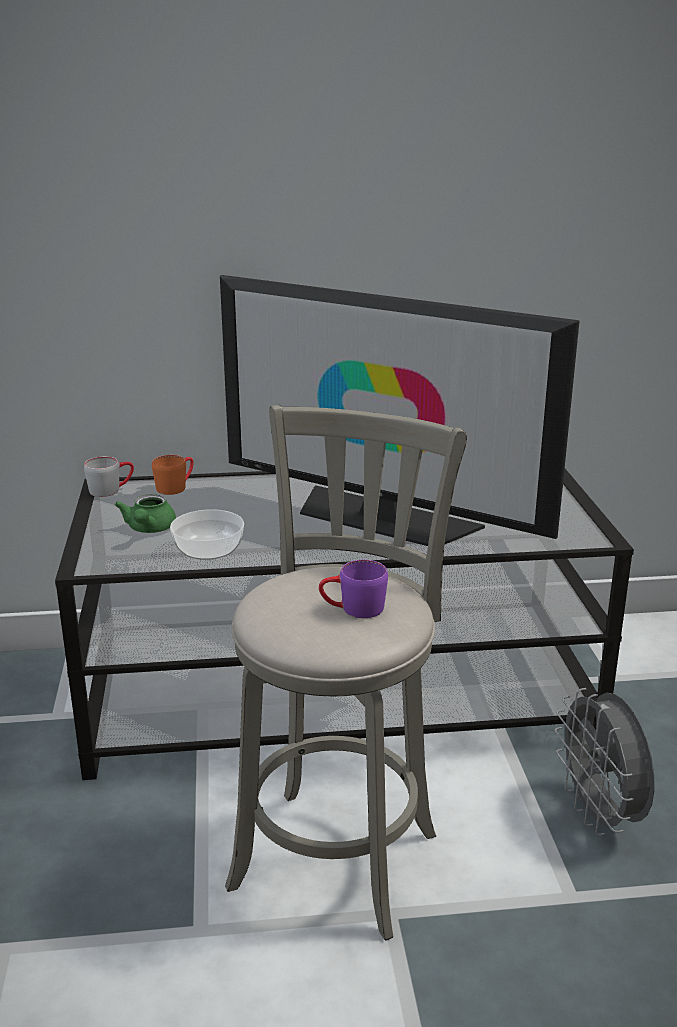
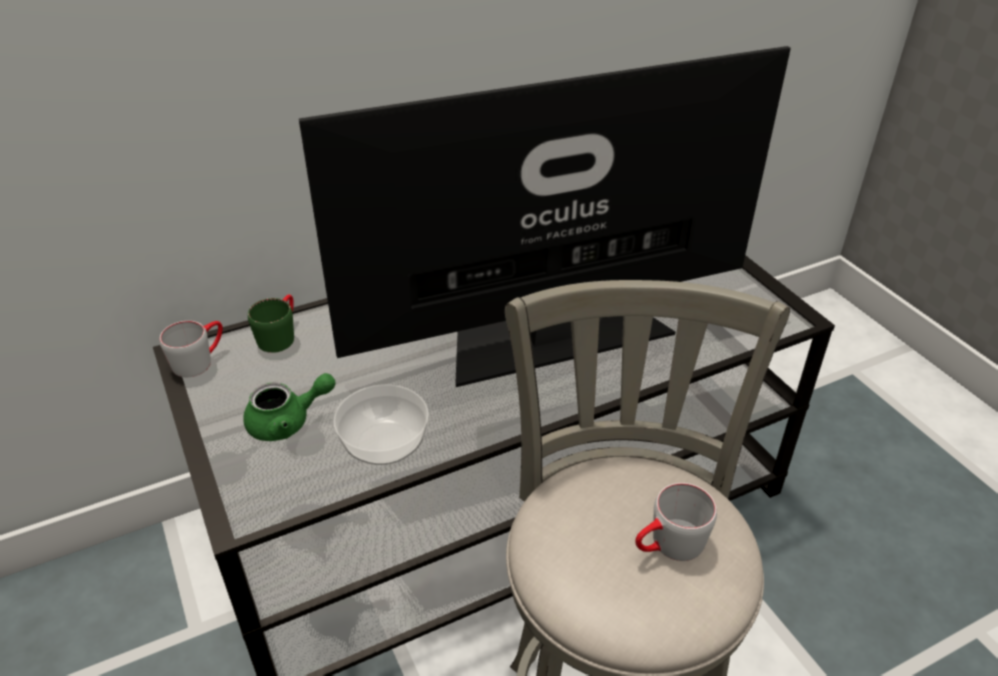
camera: 20 degrees left, 15 degrees up
green teapot [115,494,176,533] -> green teapot turned 90 degrees counterclockwise [243,373,336,441]
orange mug [152,455,194,495] -> green mug [248,294,294,353]
television [220,275,580,546] -> television turned 150 degrees clockwise [299,46,791,387]
purple mug [319,560,388,618] -> grey mug [635,483,717,561]
grey fan [555,688,654,836] -> none

